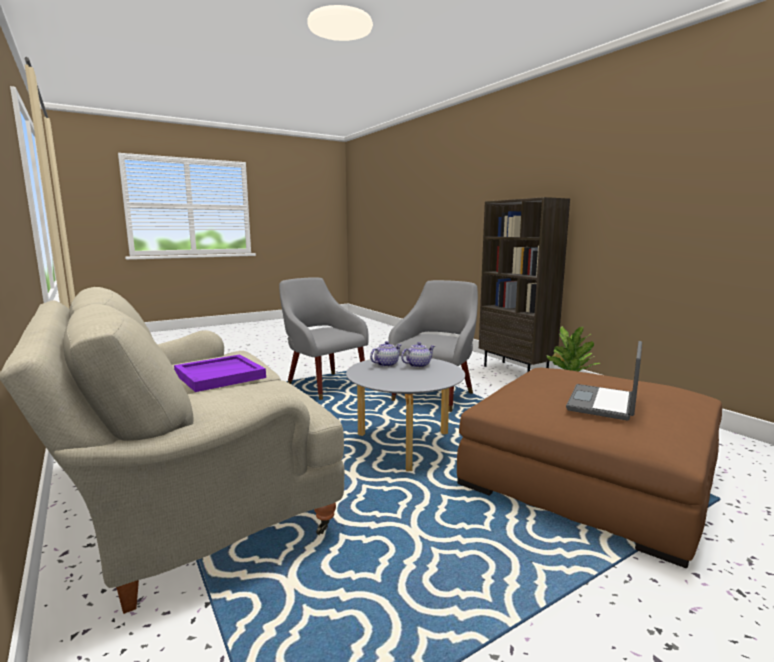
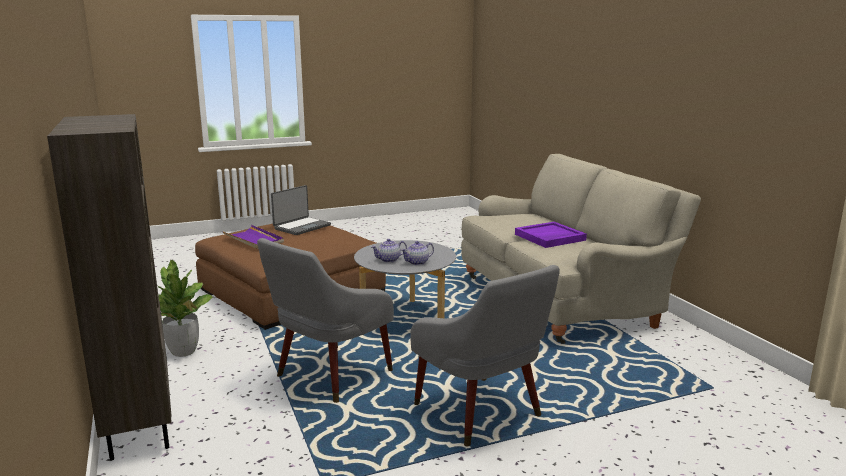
camera: 170 degrees left, 5 degrees up
none -> purple tray [222,225,284,249]

